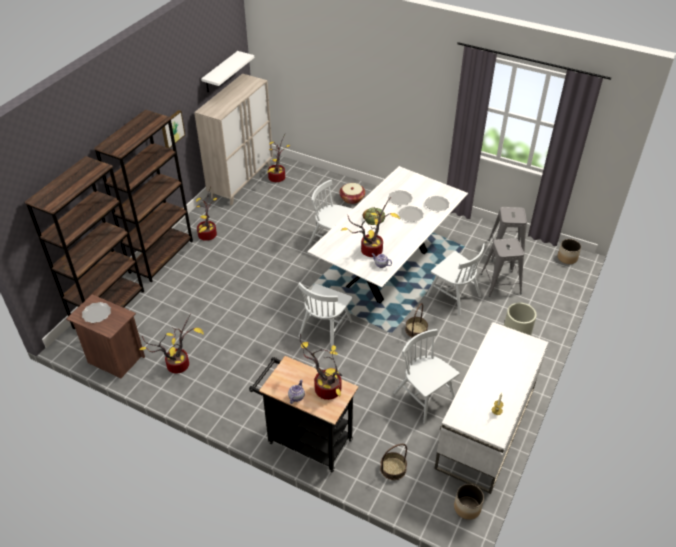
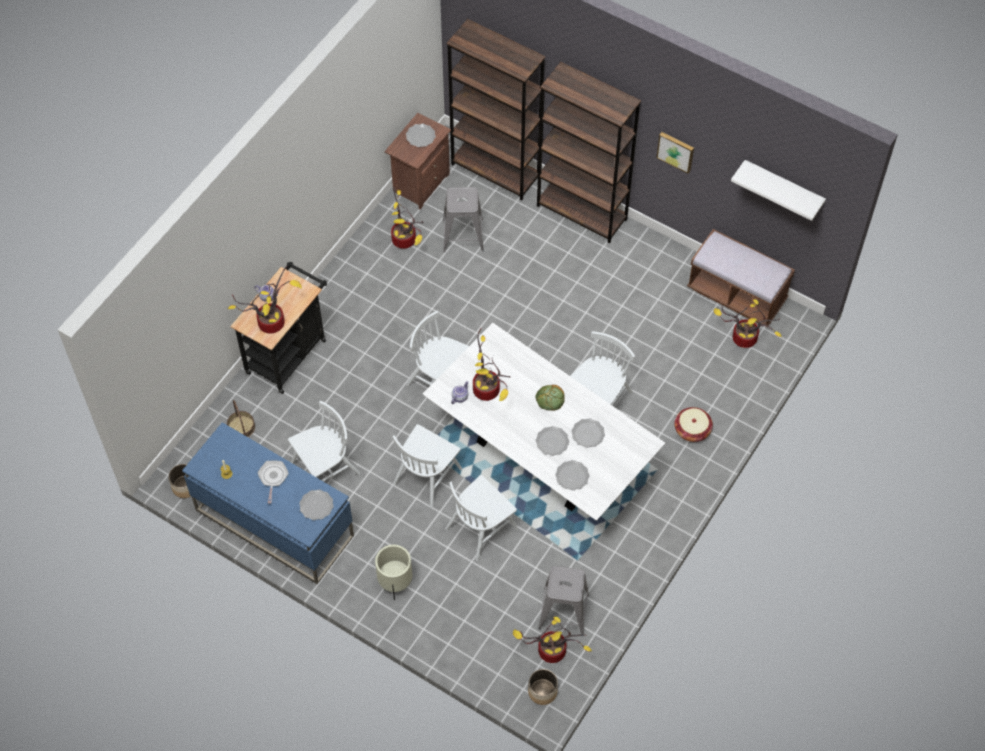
camera: 95 degrees right, 15 degrees up
beige cabinet [194,73,273,206] -> brown bench [687,229,795,328]
potted plant [196,187,217,241] -> potted plant moved to [513,617,592,663]
basket [405,303,428,338] -> white chair [393,424,462,508]
white desk [434,322,548,494] -> blue desk [182,422,354,584]
grey stool [481,238,524,297] -> grey stool moved to [443,187,484,252]
none -> frying pan [258,461,289,503]
none -> plate [299,490,334,520]

